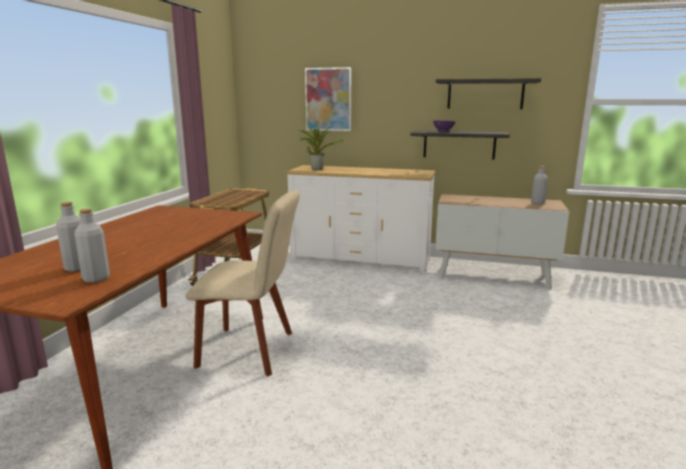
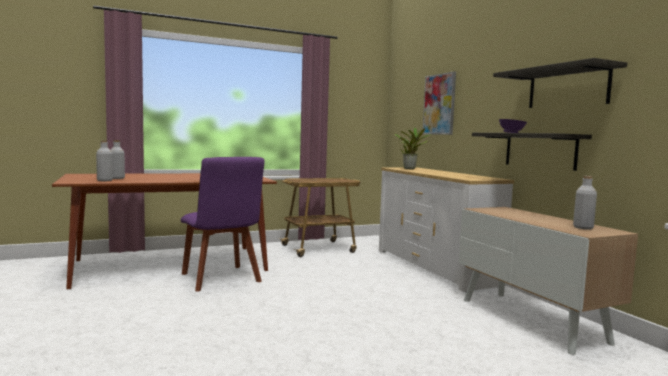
camera: 50 degrees right, 10 degrees down
beige chair [185,190,300,376] -> purple chair [180,157,265,292]

